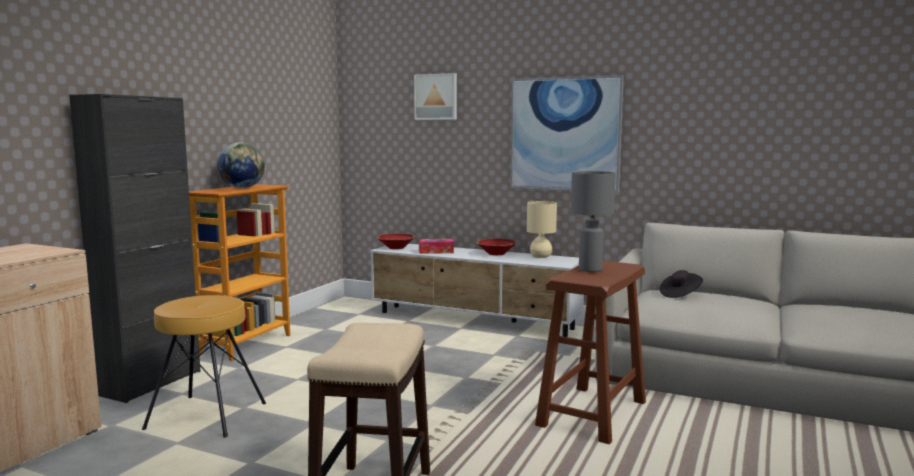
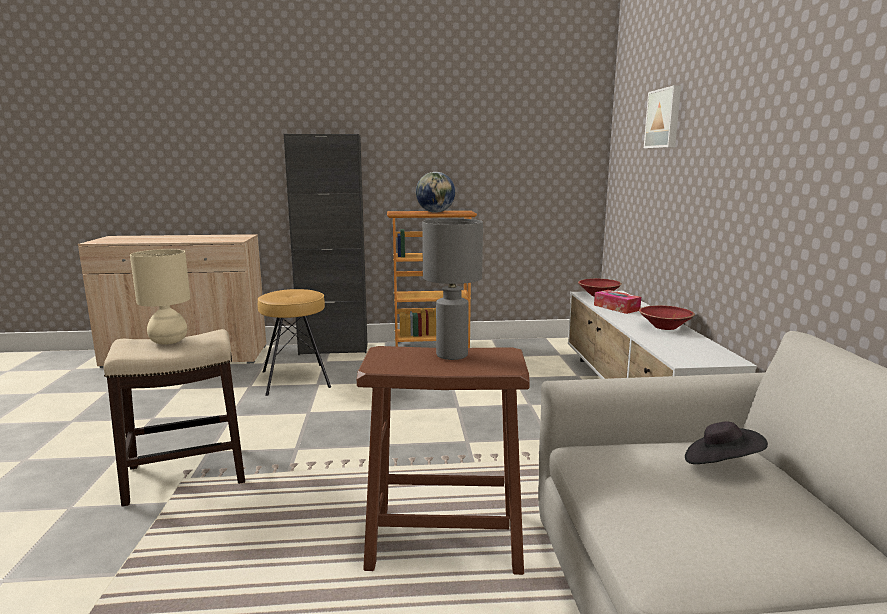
camera: 60 degrees right, 5 degrees up
picture [510,75,624,193] -> none
beige table lamp [527,201,557,258] -> beige table lamp moved to [130,249,190,345]

